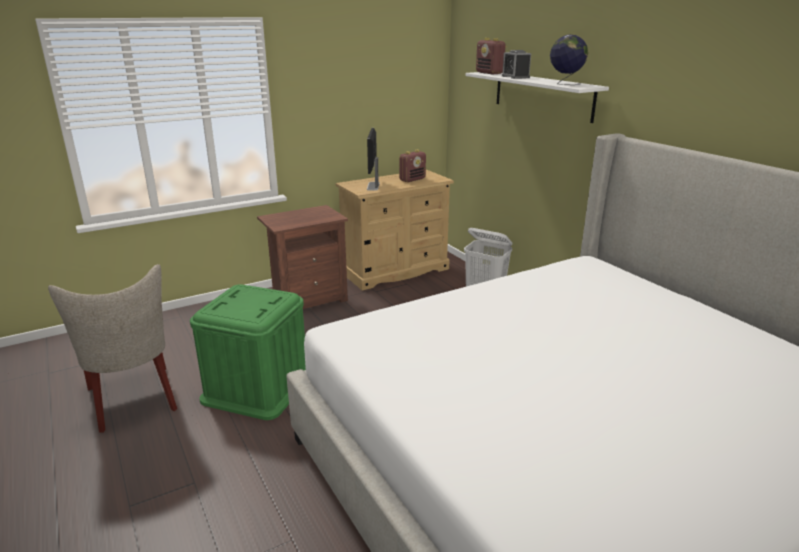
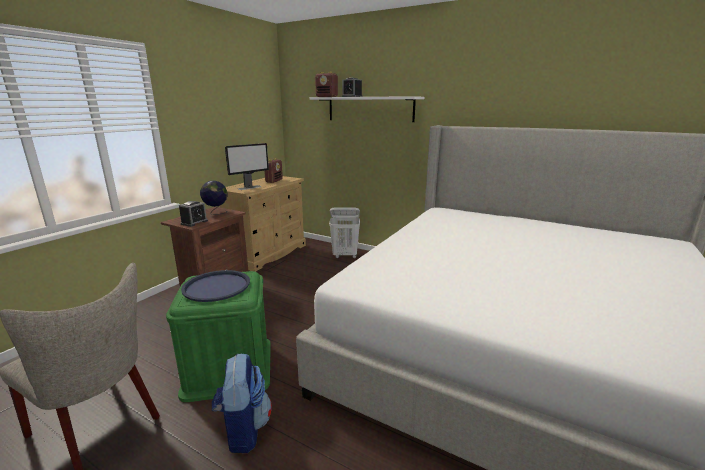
camera: 30 degrees left, 5 degrees down
monitor [367,128,380,190] -> monitor turned 105 degrees counterclockwise [225,143,269,190]
globe [550,35,588,85] -> globe moved to [200,181,228,215]
none -> alarm clock [179,201,208,227]
none -> blue tray [181,270,250,302]
none -> backpack [212,354,272,453]

